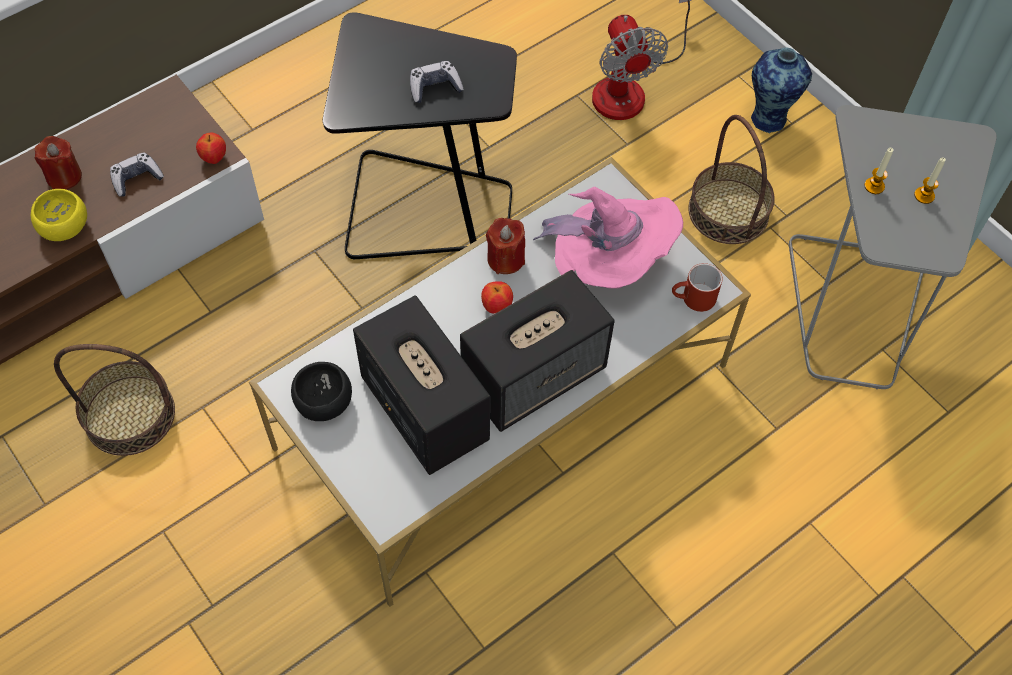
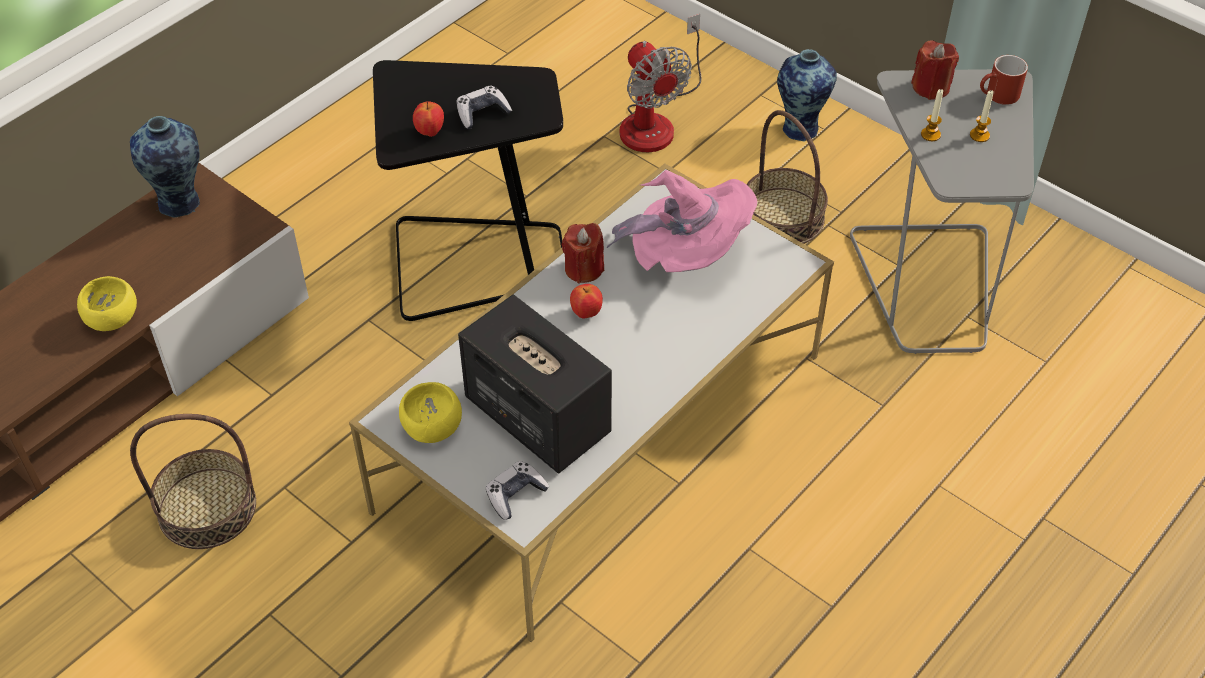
camera: 10 degrees left, 10 degrees down
red candle [35,136,82,190] -> red candle moved to [911,40,959,100]
game controller [110,152,164,197] -> game controller moved to [486,461,549,520]
apple [196,132,226,164] -> apple moved to [413,101,444,137]
black bowl [291,362,352,421] -> yellow bowl [399,382,462,443]
speaker [460,270,615,432] -> none
red mug [672,263,723,312] -> red mug moved to [980,55,1028,105]
none -> vase [130,116,200,218]

